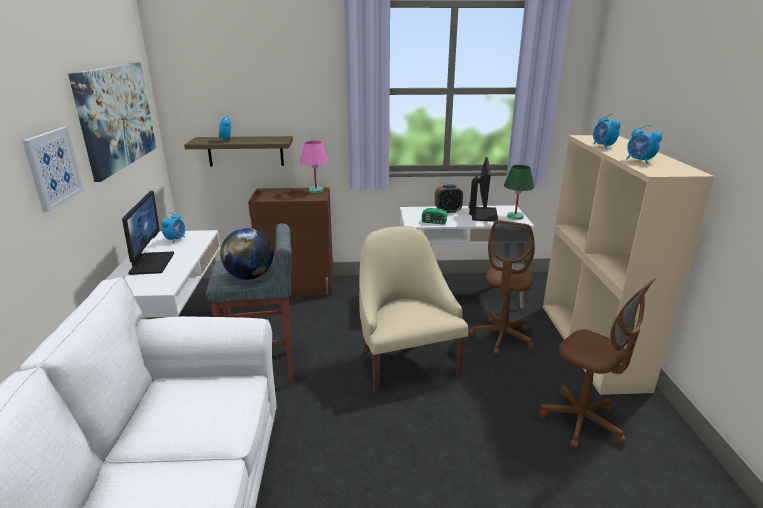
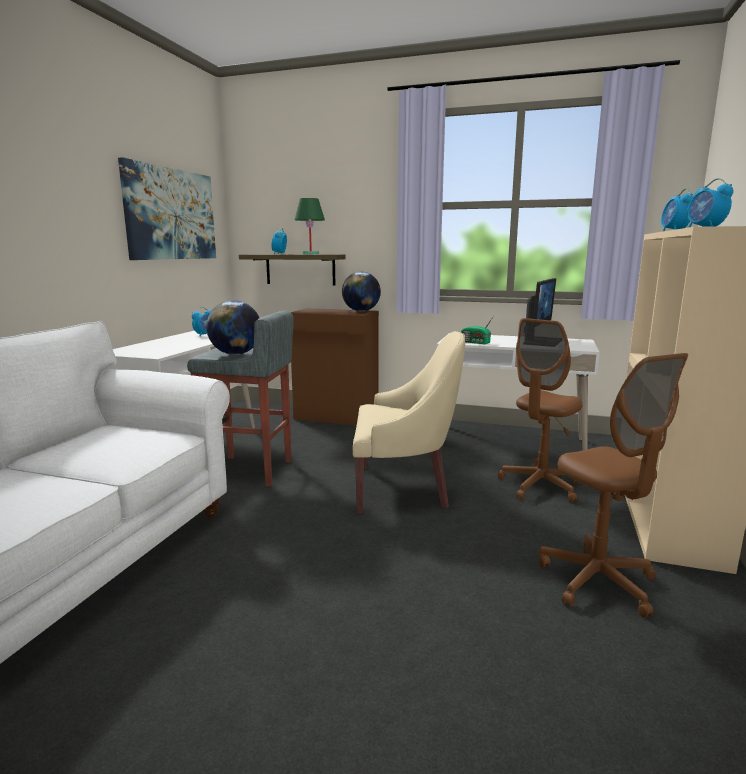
camera: 20 degrees right, 10 degrees down
picture [22,127,84,212] -> none
monitor [122,191,174,275] -> none
pink table lamp [300,141,328,193] -> globe [342,272,381,311]
beige armchair [359,226,468,395] -> beige armchair turned 90 degrees clockwise [353,331,465,514]
alarm clock [435,184,463,213] -> none
green table lamp [504,165,534,220] -> green table lamp moved to [295,198,325,254]

